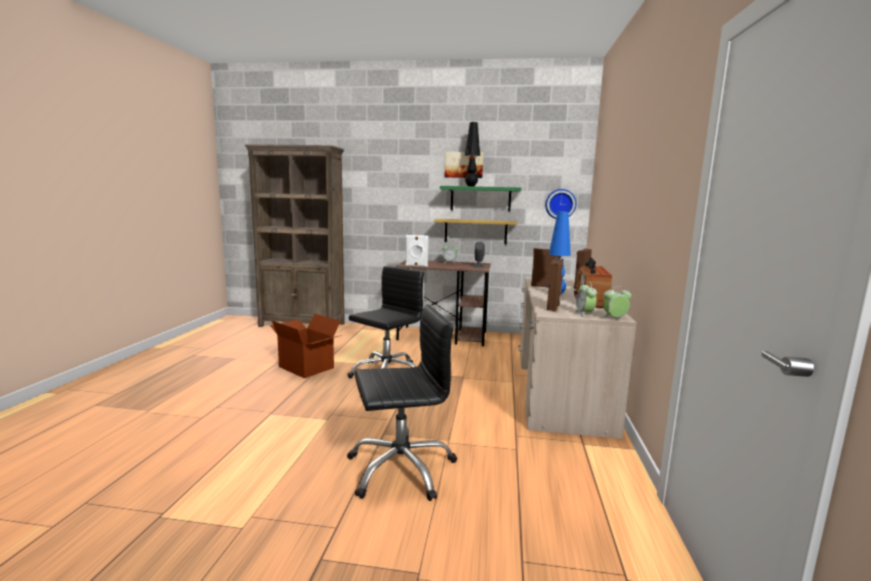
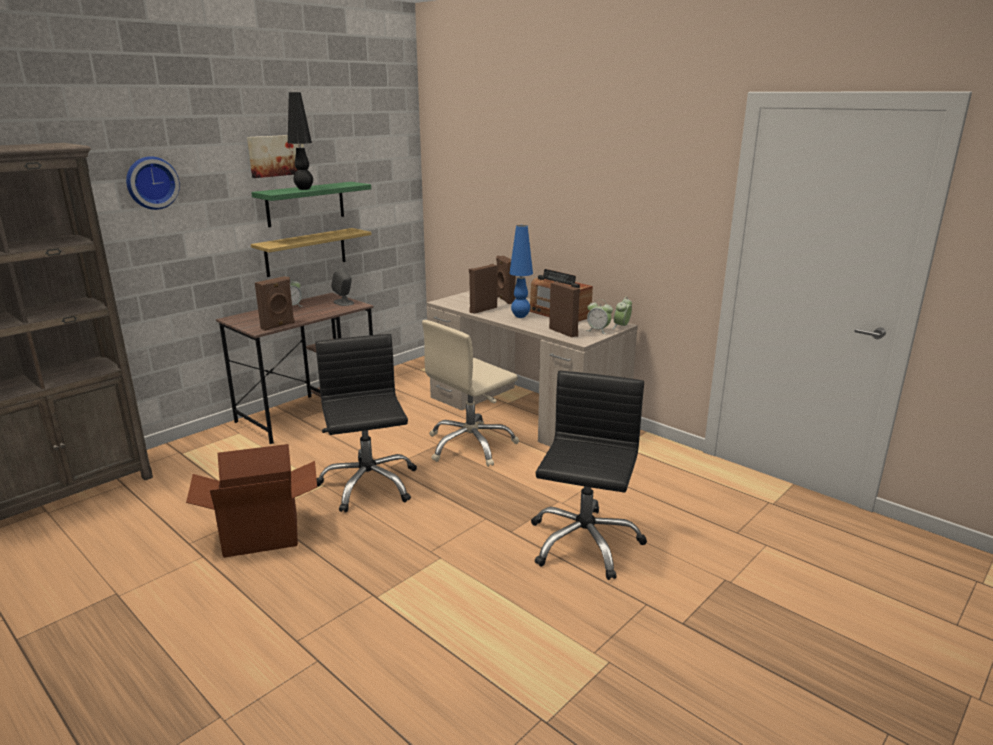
camera: 55 degrees left, 10 degrees up
white speaker [405,235,428,267] -> brown speaker [255,276,295,331]
wall clock [545,189,576,219] -> wall clock moved to [126,156,180,210]
none -> beige office chair [422,320,519,467]

